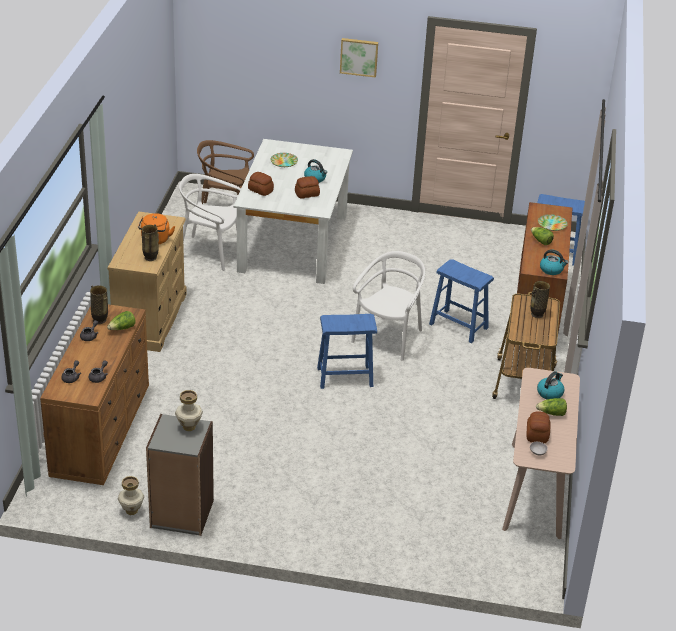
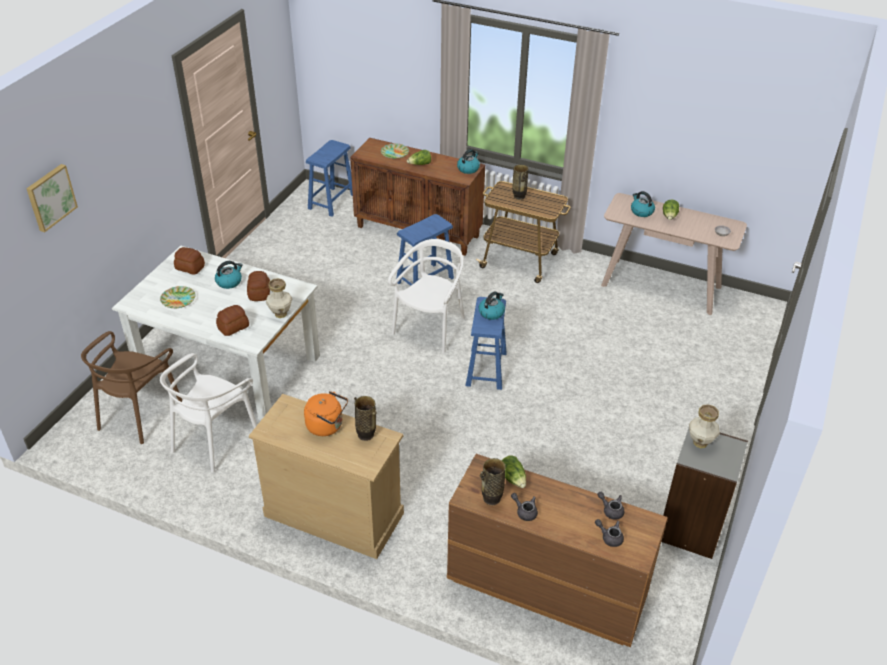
camera: 75 degrees left, 5 degrees up
vase [118,476,144,515] -> vase moved to [266,278,292,318]
picture [340,38,378,78] -> picture moved to [26,164,78,232]
white chair [351,251,425,361] -> white chair turned 75 degrees clockwise [388,239,465,353]
bread [526,411,551,443] -> bread moved to [174,247,205,275]
none -> kettle [479,291,505,320]

